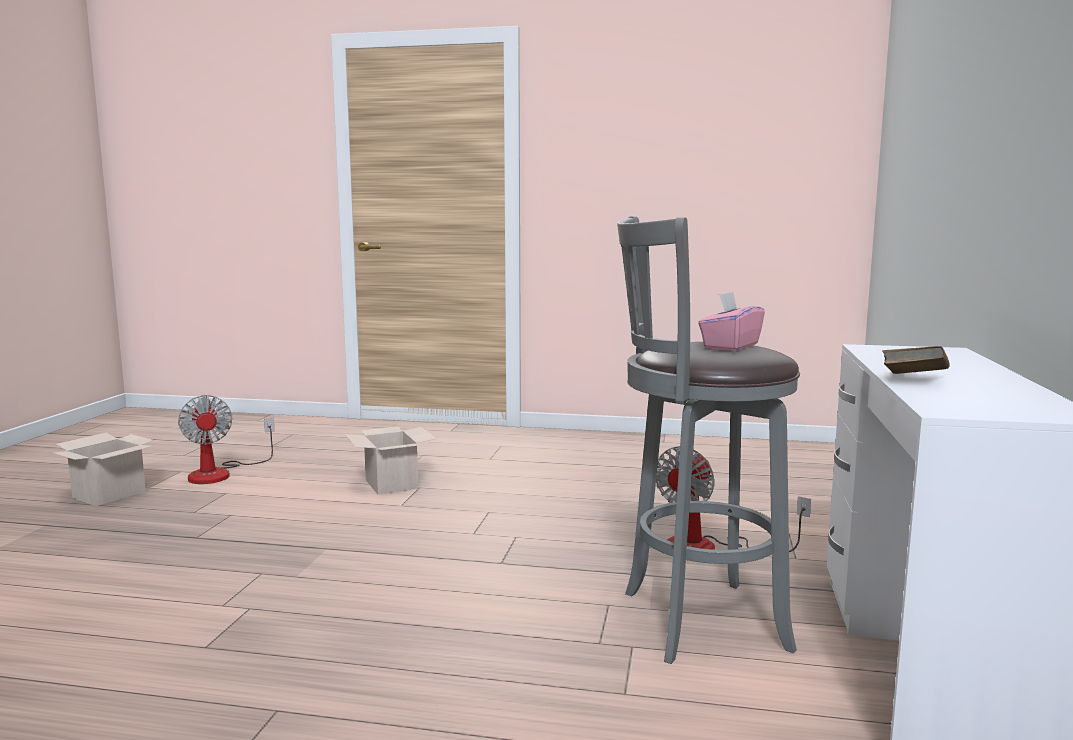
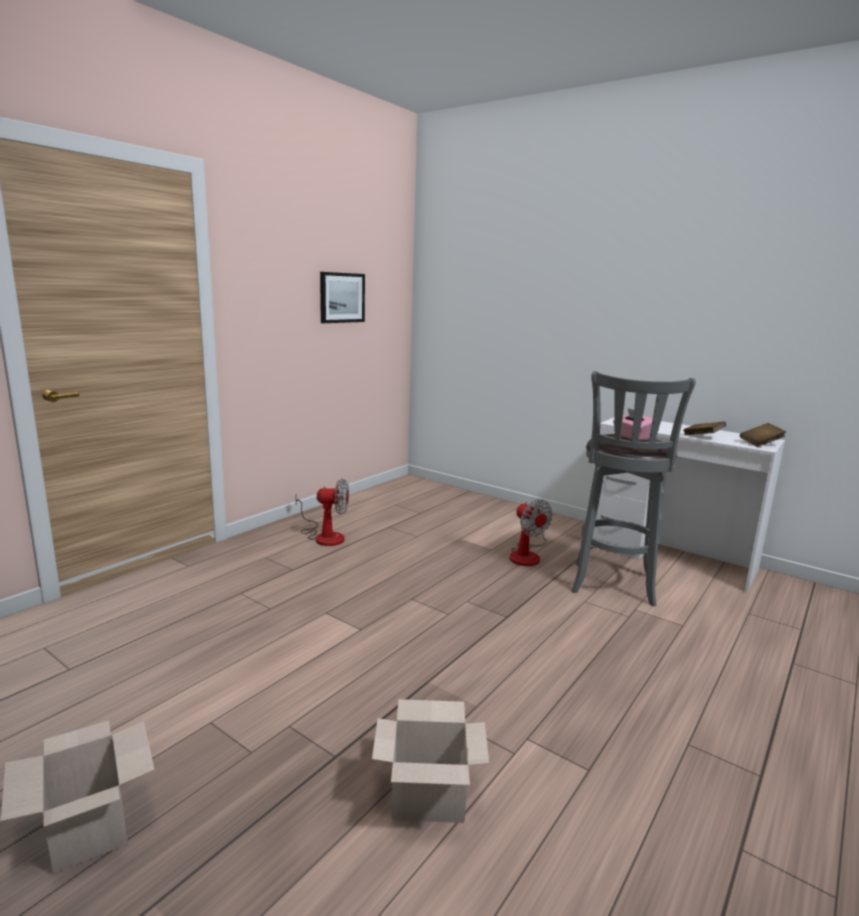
camera: 65 degrees left, 5 degrees up
fan [178,395,275,484] -> fan moved to [295,479,349,546]
cardboard box [345,426,436,495] -> cardboard box moved to [372,699,489,823]
none -> picture [320,272,365,323]
none -> brown book [740,423,786,447]

